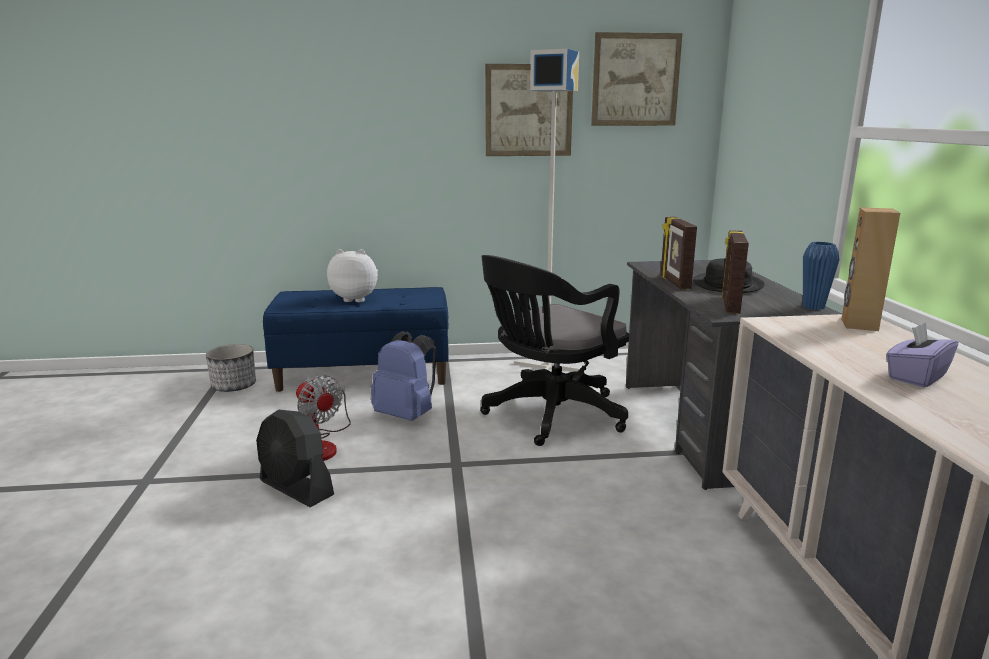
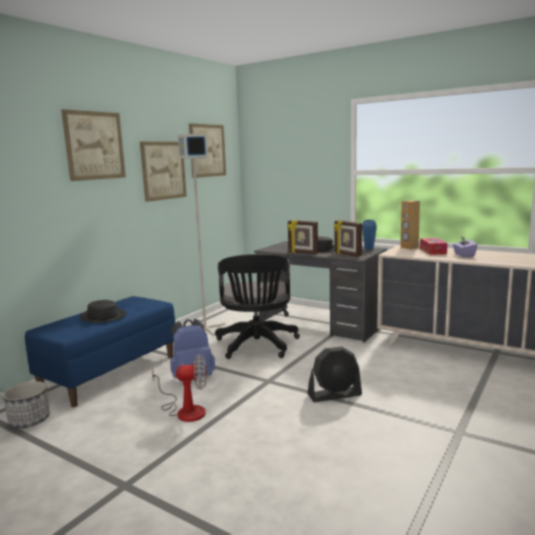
camera: 50 degrees left, 5 degrees down
black fan [256,410,334,507] -> black fan moved to [307,346,362,402]
plush toy [327,249,378,302] -> black hat [79,300,126,323]
none -> picture [61,109,126,181]
none -> tissue box [420,238,447,255]

